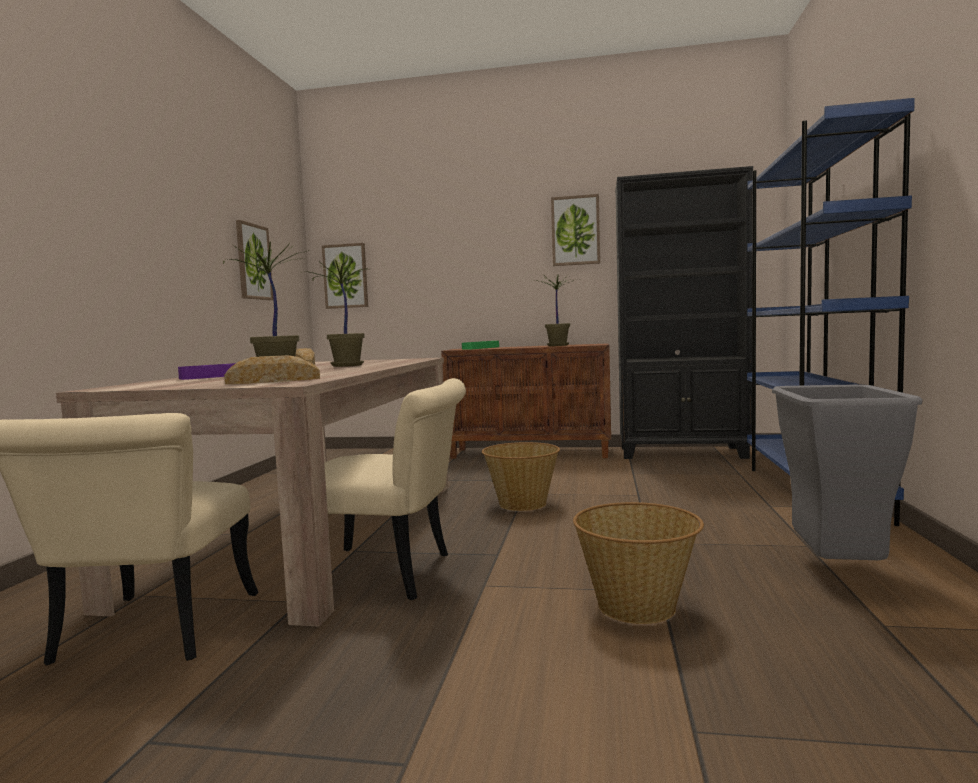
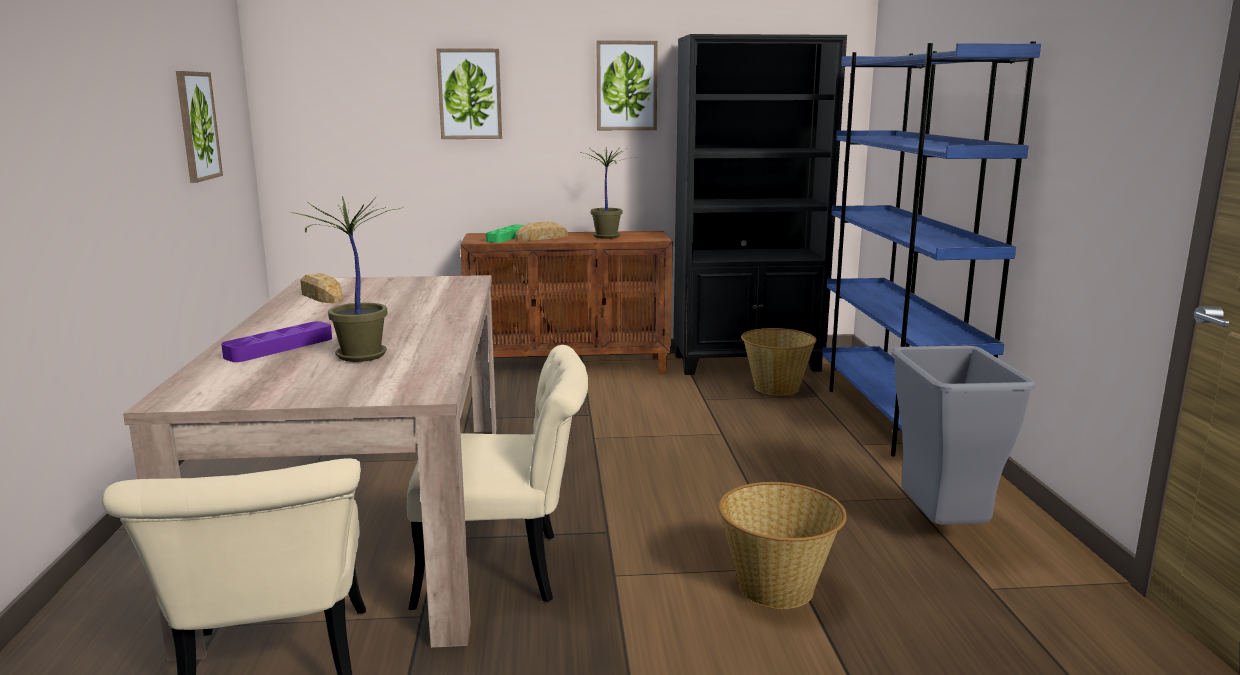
camera: 15 degrees left, 10 degrees up
bread [224,355,320,384] -> bread moved to [516,221,568,241]
potted plant [305,259,368,367] -> none
picture [322,243,368,309] -> picture moved to [436,48,502,139]
basket [482,442,560,511] -> basket moved to [741,328,817,396]

